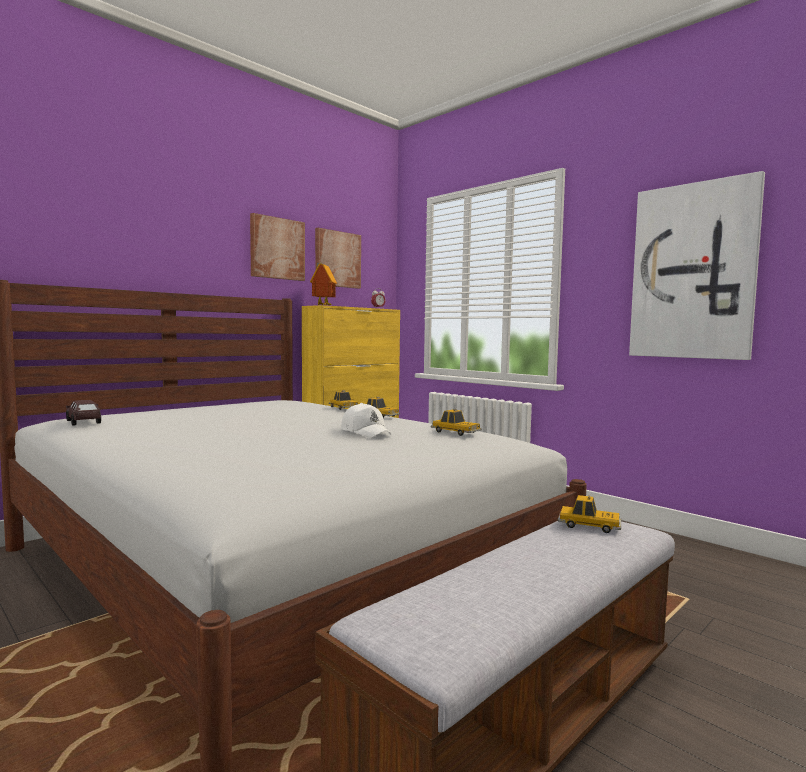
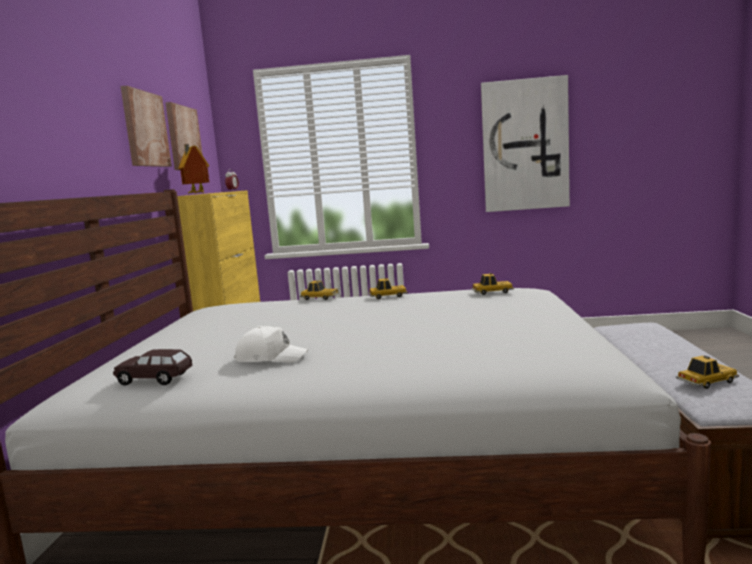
camera: 40 degrees left, 5 degrees up
white cap [341,403,391,438] -> white cap moved to [234,326,308,363]
toy car [558,495,622,533] -> toy car moved to [676,355,739,389]

